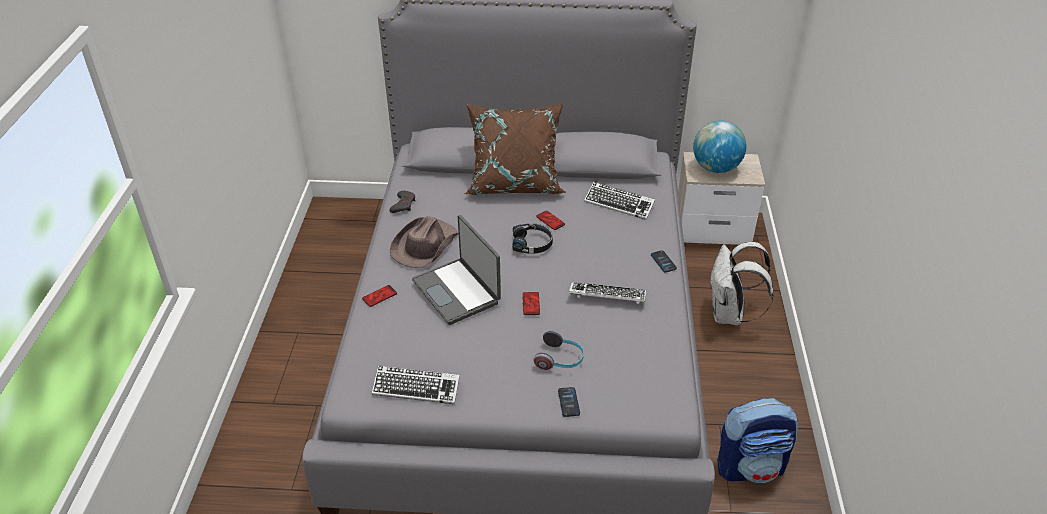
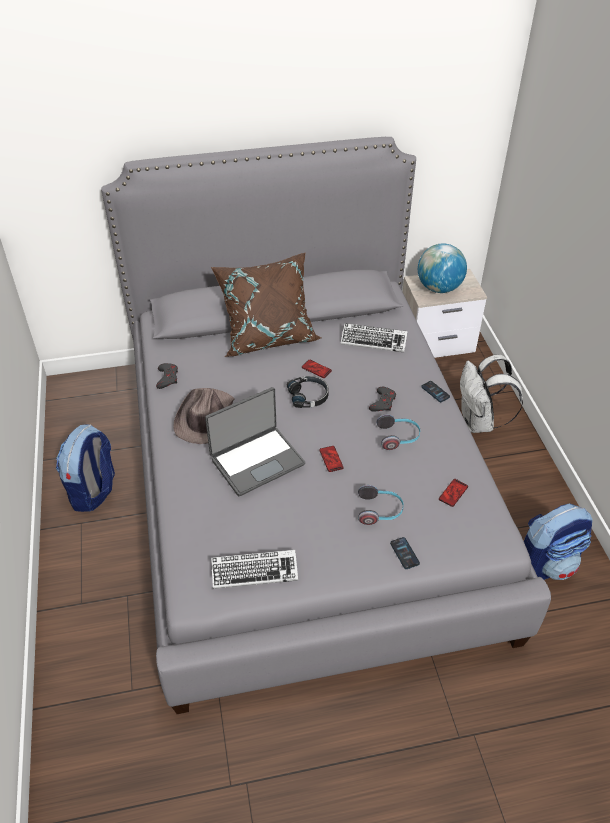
camera: 15 degrees left, 5 degrees up
phone [362,285,397,307] -> phone moved to [439,479,468,507]
laptop [412,215,501,325] -> laptop turned 75 degrees counterclockwise [205,387,305,496]
keyboard [569,282,646,304] -> headphones [376,414,420,450]
none -> backpack [56,424,115,512]
none -> grey game controller [369,387,396,412]

